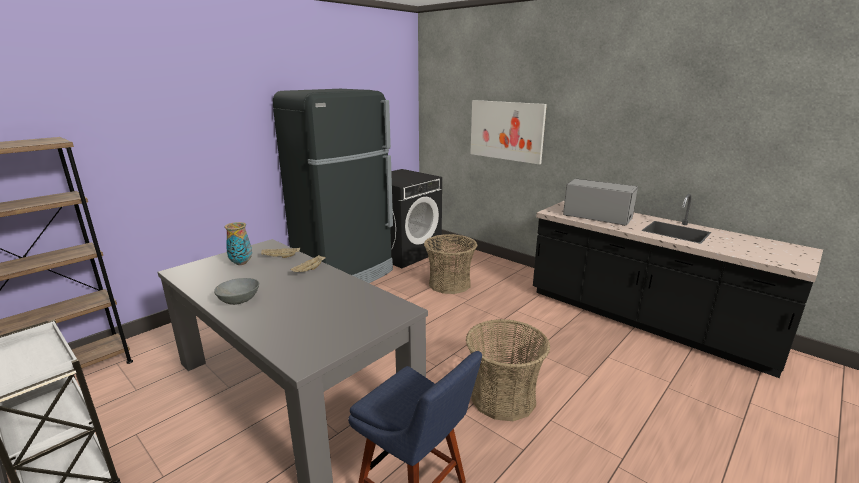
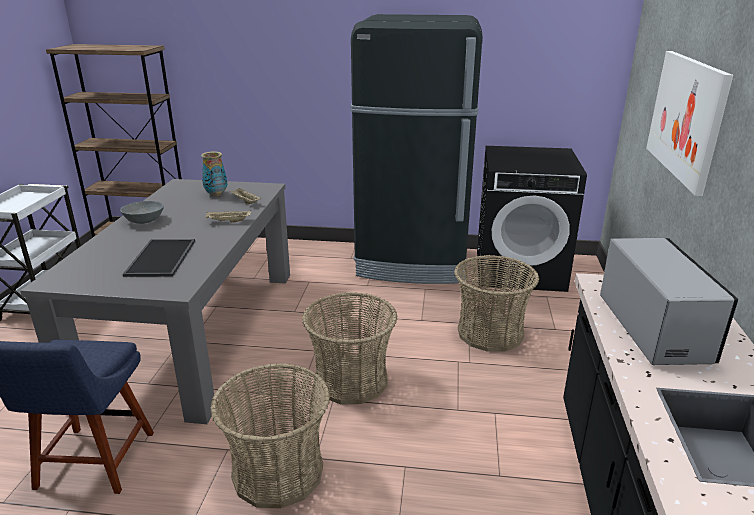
camera: 55 degrees right, 5 degrees up
none -> tray [123,239,195,277]
none -> basket [302,292,397,404]

